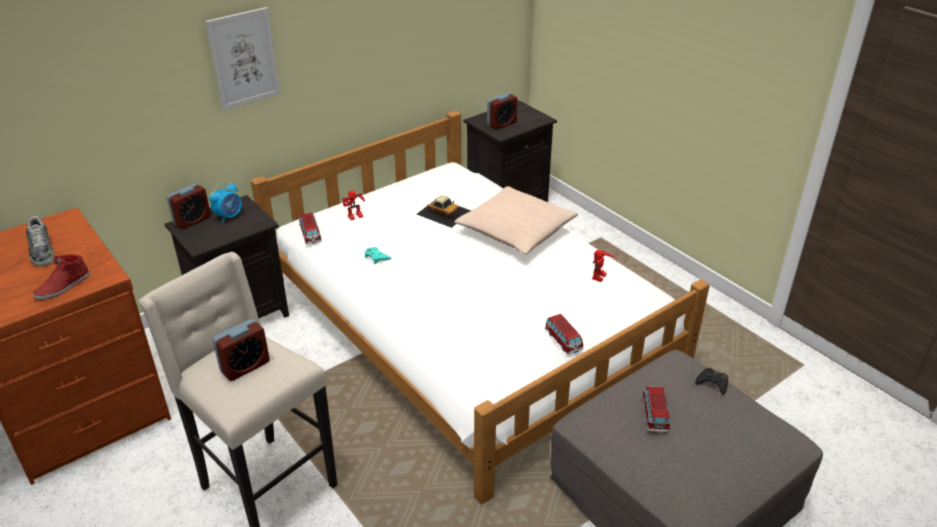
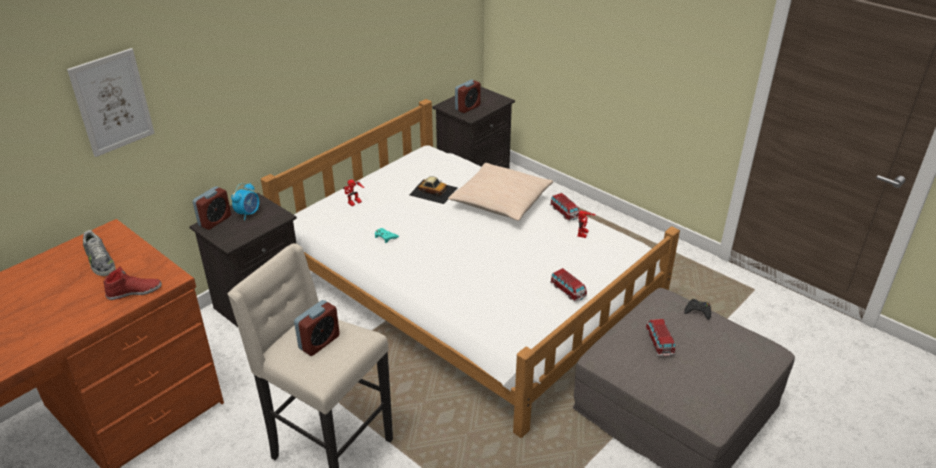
camera: 10 degrees left, 0 degrees up
red shoe [33,254,90,300] -> red shoe turned 135 degrees counterclockwise [103,266,162,300]
picture [205,7,280,111] -> picture moved to [67,48,155,157]
toy car [299,213,322,244] -> toy car moved to [550,193,580,221]

